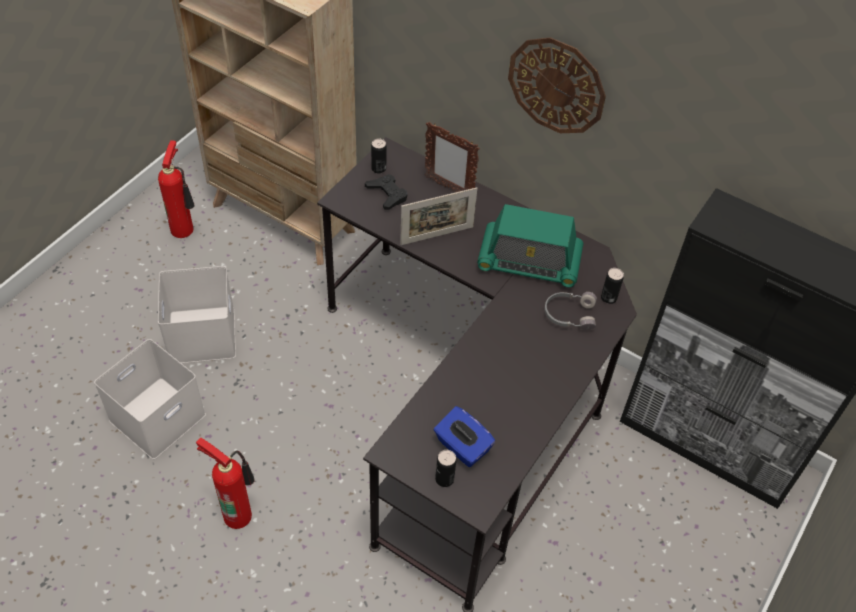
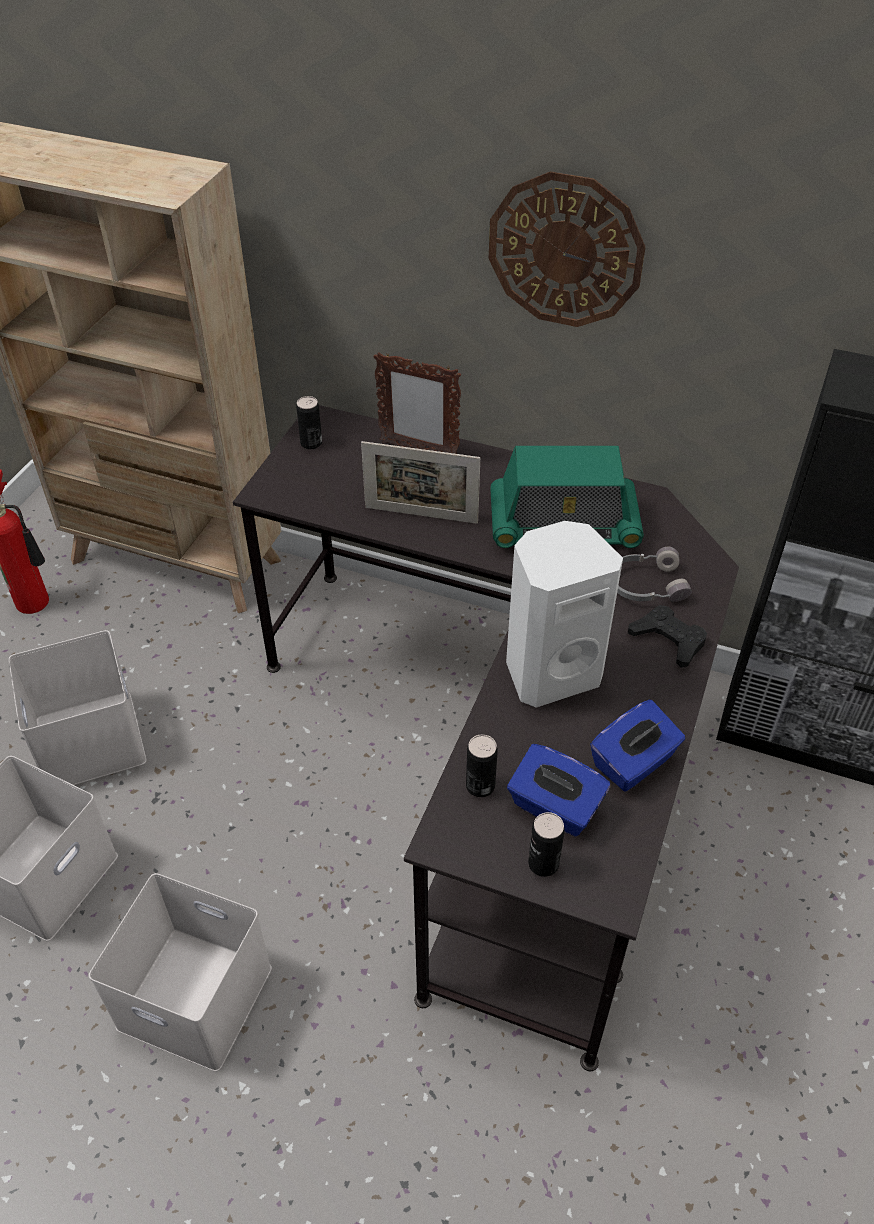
camera: 10 degrees left, 5 degrees down
fire extinguisher [196,438,255,529] -> white storage box [89,873,272,1072]
black game controller [365,174,408,210] -> black game controller moved to [628,605,707,668]
picture frame [400,187,477,245] -> picture frame turned 45 degrees clockwise [361,441,480,524]
can [601,268,624,304] -> can moved to [466,734,498,797]
none -> white speaker [506,521,623,708]
none -> blue tissue box [590,700,685,792]

